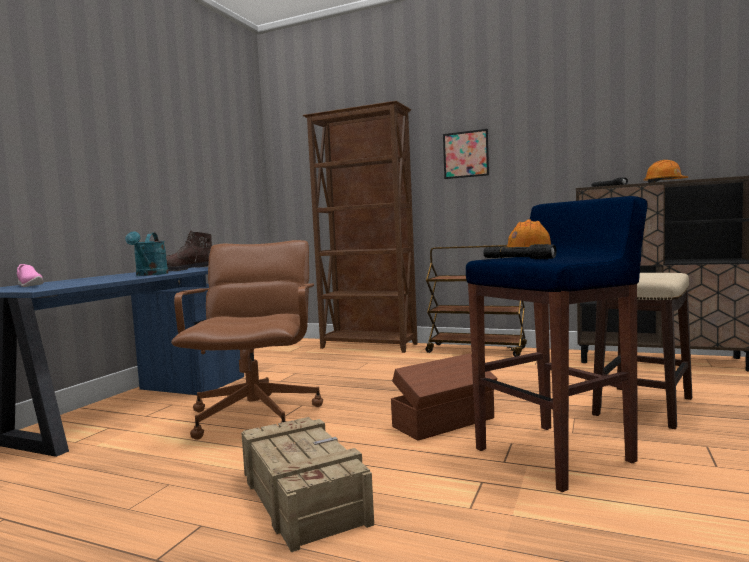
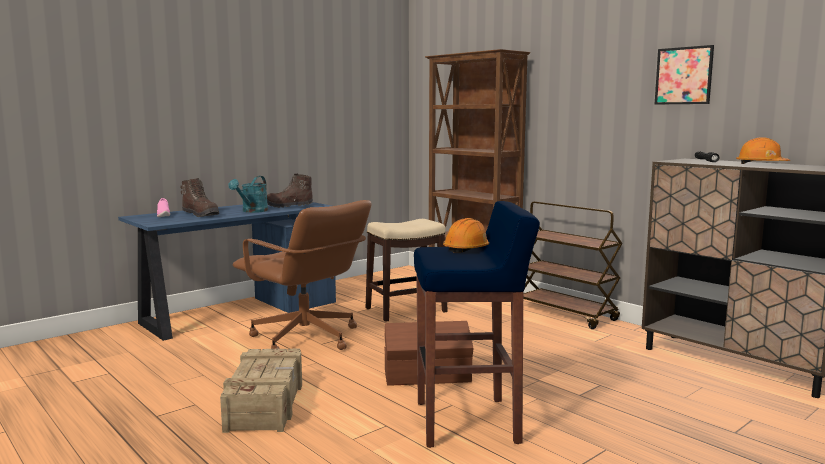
camera: 25 degrees right, 5 degrees up
brown office chair [171,240,323,440] -> brown office chair turned 105 degrees clockwise [233,200,371,350]
picture [443,129,489,179] -> picture moved to [655,45,714,105]
black flashlight [483,244,556,259] -> none
stool [592,273,692,429] -> stool moved to [366,219,448,322]
none -> brown boot [180,178,219,217]

